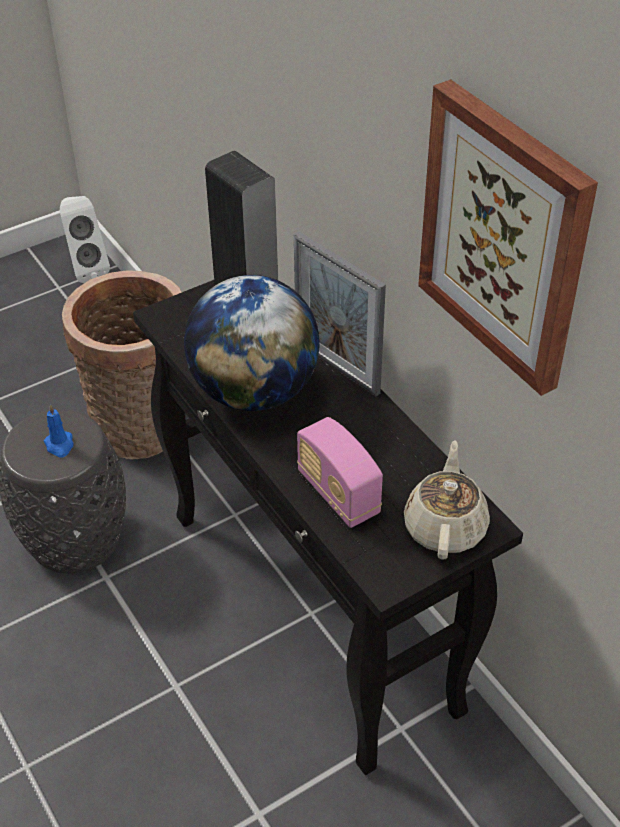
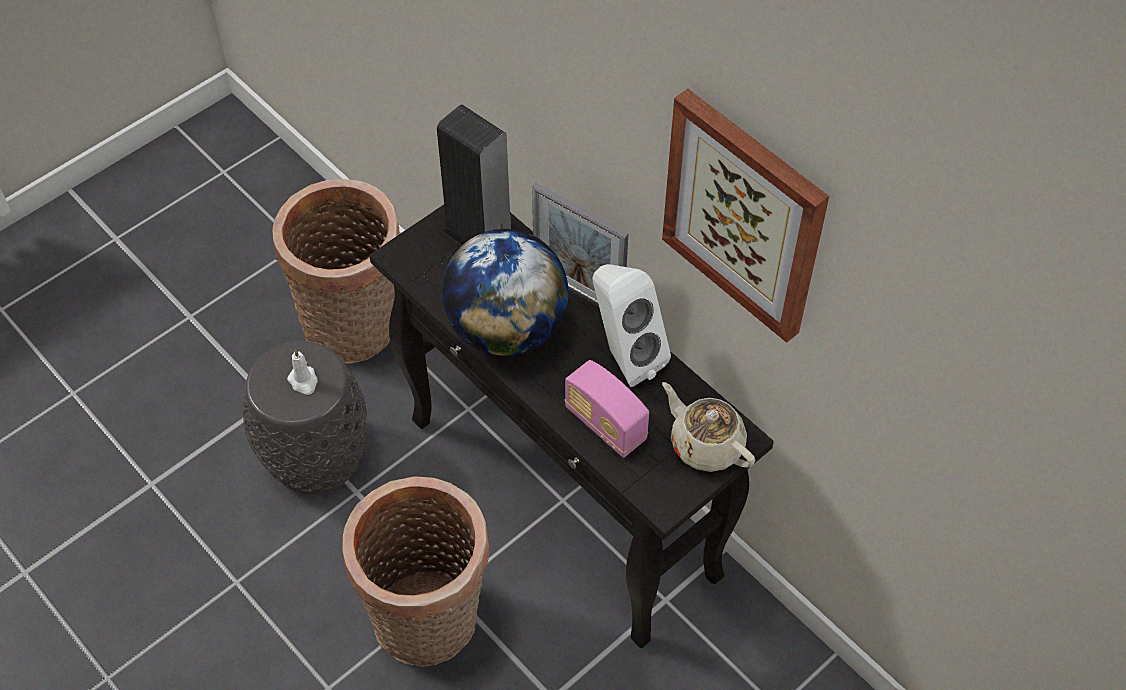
camera: 10 degrees left, 10 degrees up
blue candle [44,404,74,458] -> white candle [287,349,318,395]
white speaker [60,196,110,283] -> white speaker moved to [592,264,671,387]
beige teapot [404,440,490,560] -> beige teapot turned 45 degrees counterclockwise [662,382,755,472]
none -> basket [342,476,489,667]

